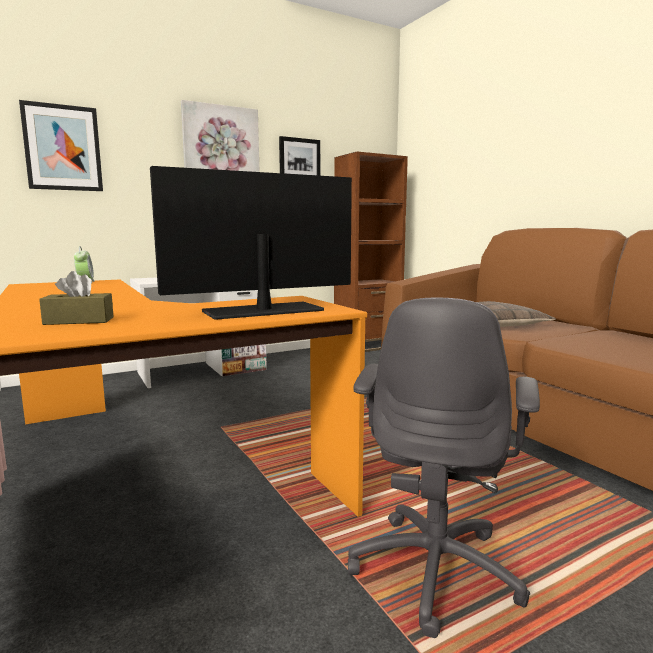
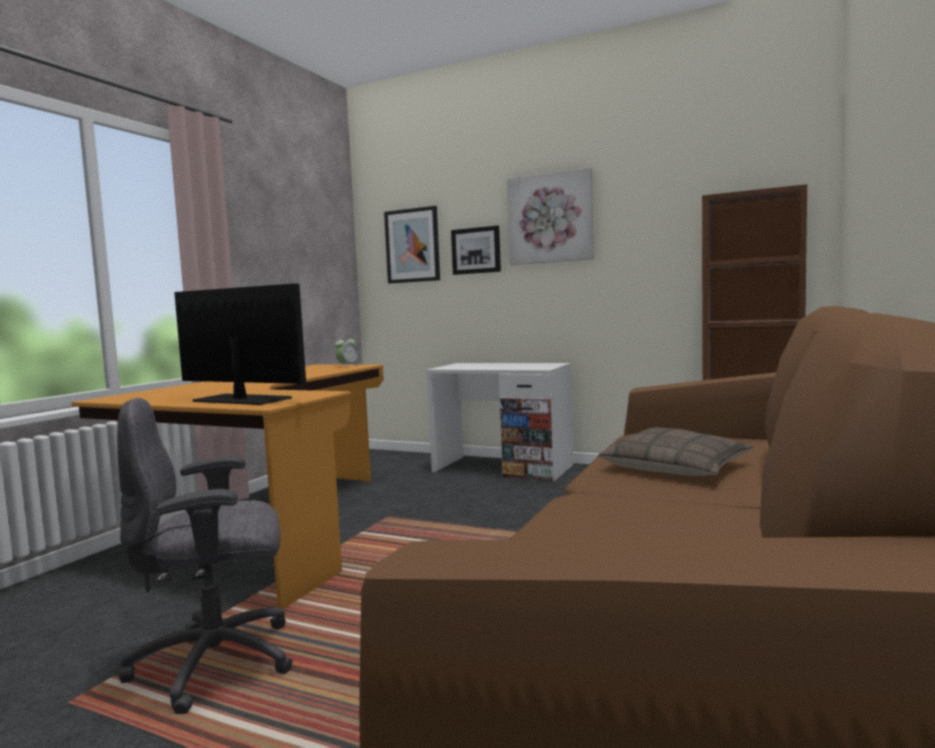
camera: 55 degrees right, 5 degrees down
brown tissue box [39,271,114,325] -> none
picture [279,136,320,176] -> picture moved to [451,225,501,275]

